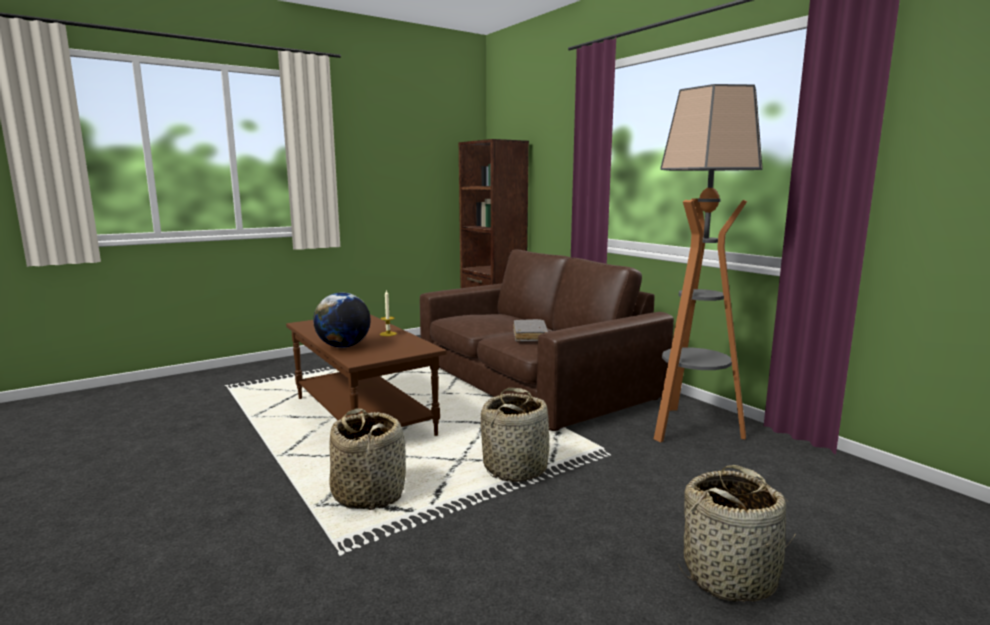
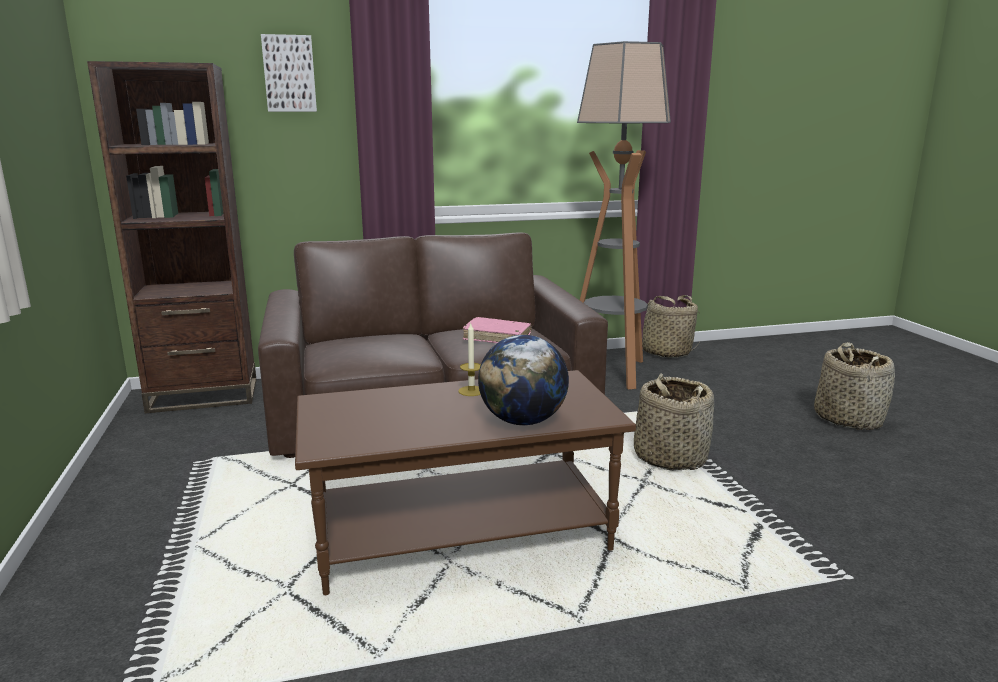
camera: 70 degrees left, 5 degrees up
basket [329,408,406,510] -> basket moved to [642,295,700,358]
grey book [513,319,548,342] -> pink book [463,317,532,343]
none -> picture [261,34,317,112]

